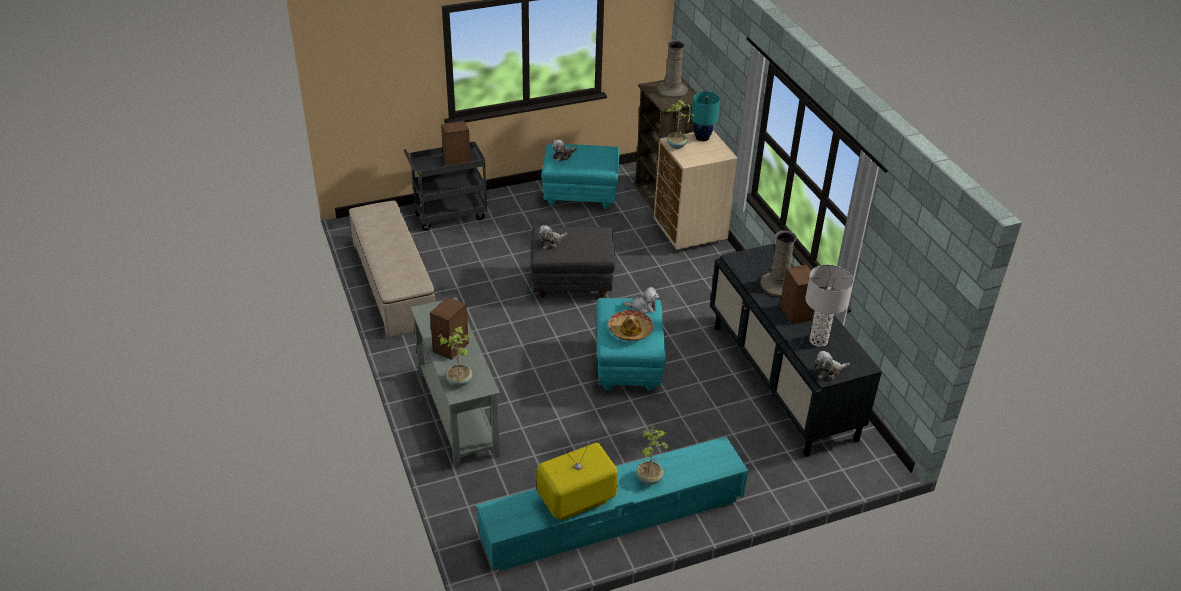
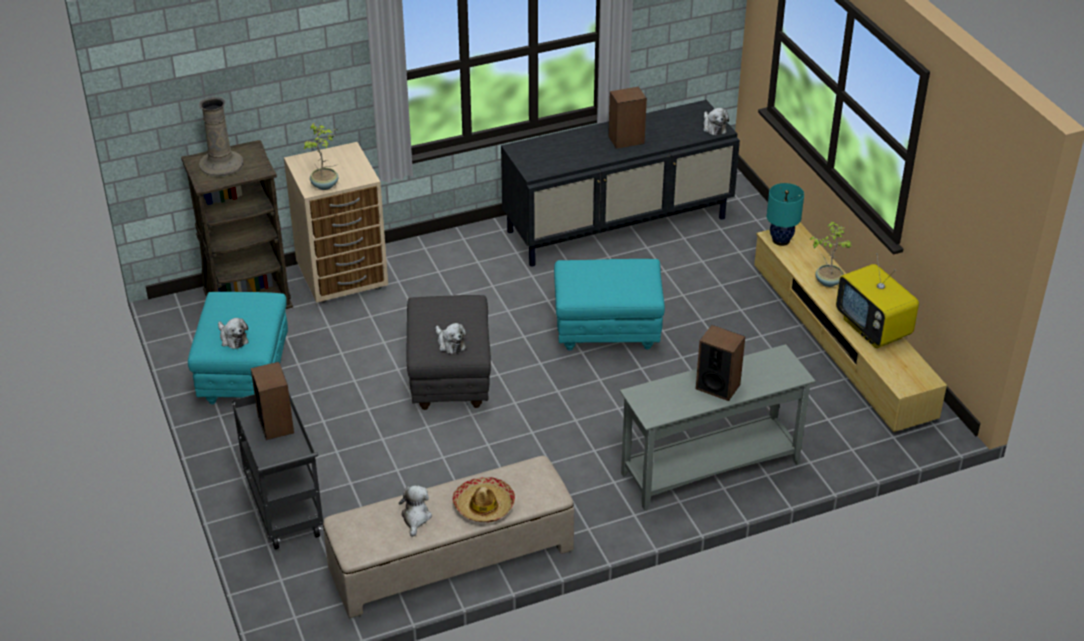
camera: 90 degrees left, 0 degrees up
potted plant [438,327,473,387] -> none
turquoise tv stand [476,436,748,571] -> beige tv stand [754,222,947,432]
hat [608,310,653,341] -> hat moved to [452,477,515,523]
plush toy [623,287,659,314] -> plush toy moved to [399,485,432,537]
turquoise table lamp [691,92,720,141] -> turquoise table lamp moved to [767,183,804,246]
beige vase [760,231,797,296] -> none
white table lamp [805,265,853,347] -> none

